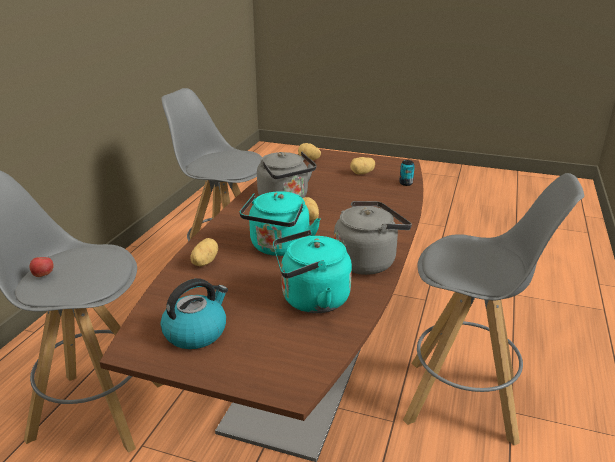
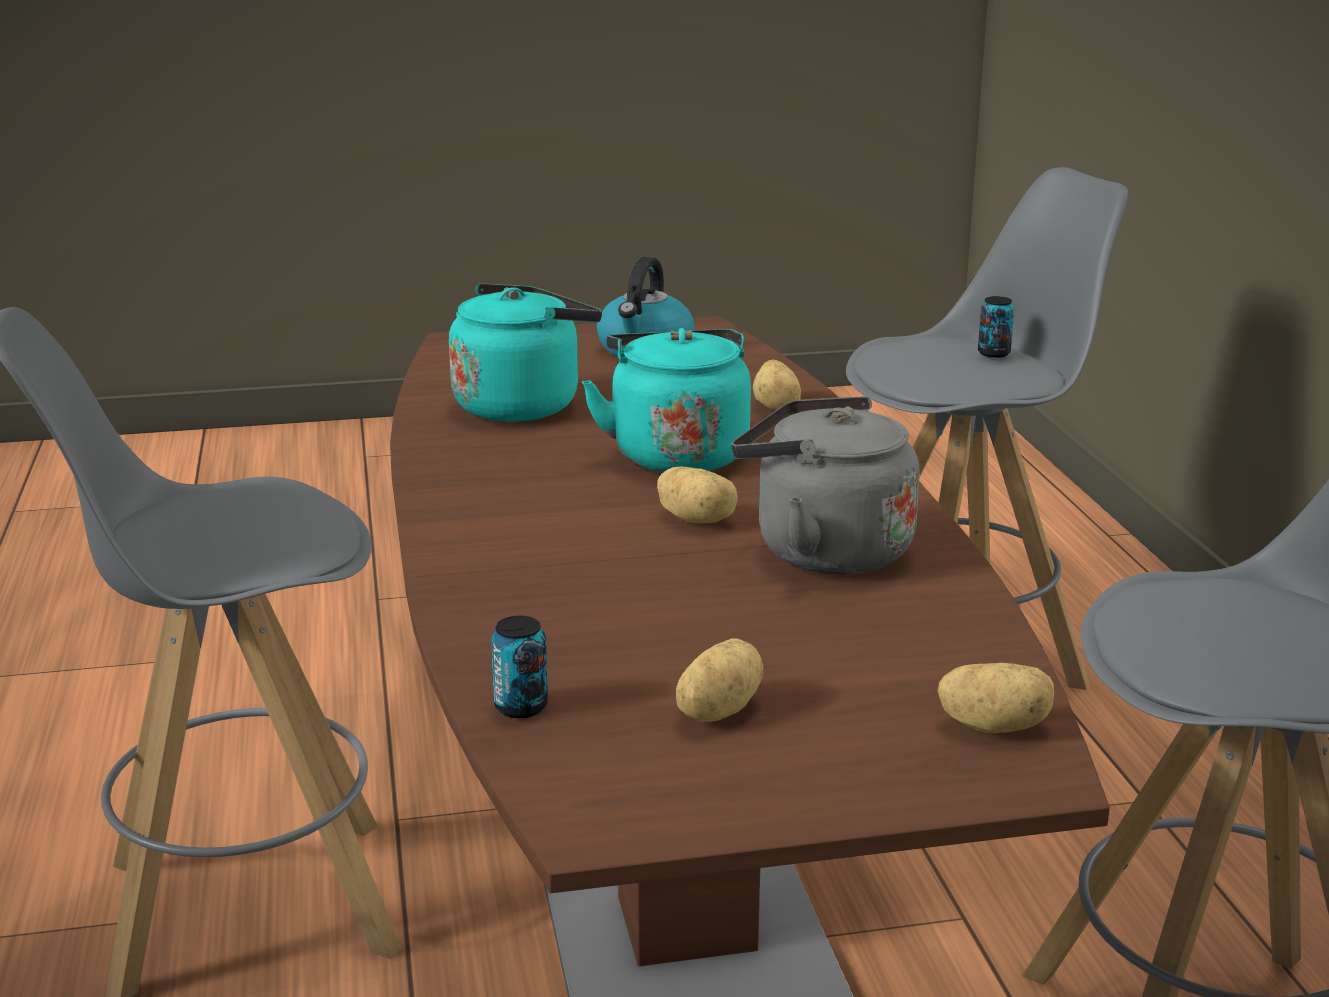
camera: 150 degrees right, 5 degrees down
apple [30,257,54,277] -> can [978,296,1014,358]
grey kettle [334,201,412,275] -> none

